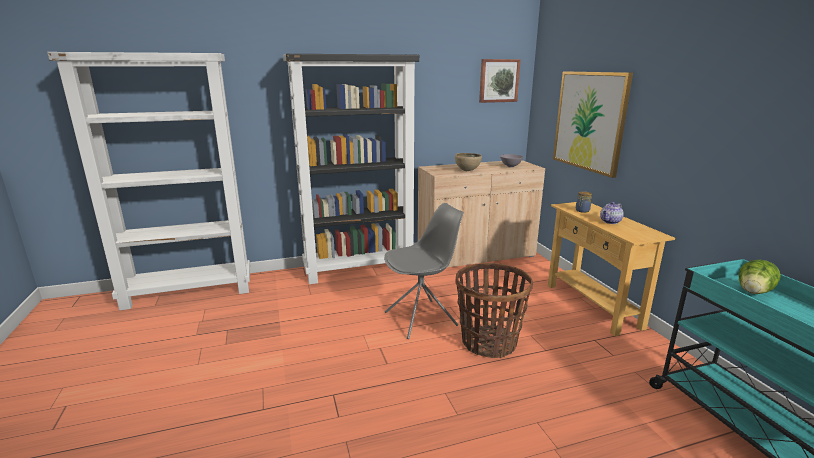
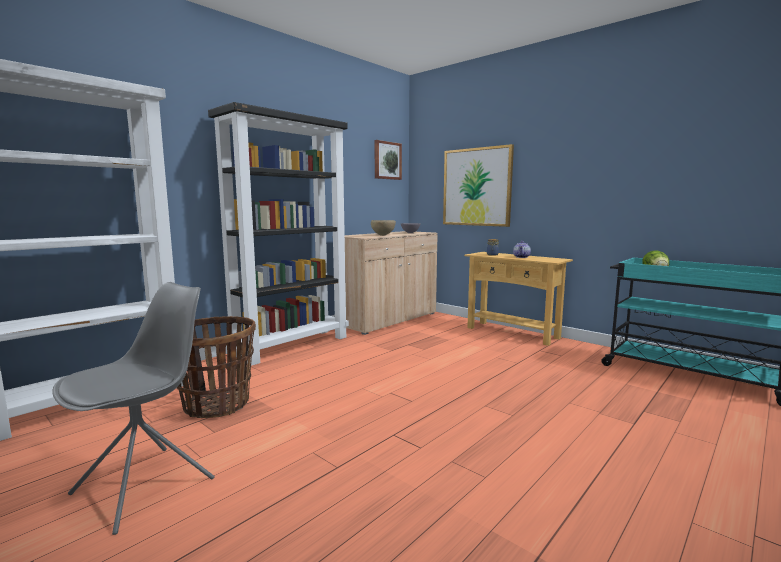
camera: 30 degrees left, 10 degrees down
grey chair [384,203,464,339] -> grey chair moved to [52,282,215,535]
basket [456,263,533,358] -> basket moved to [177,316,256,418]

